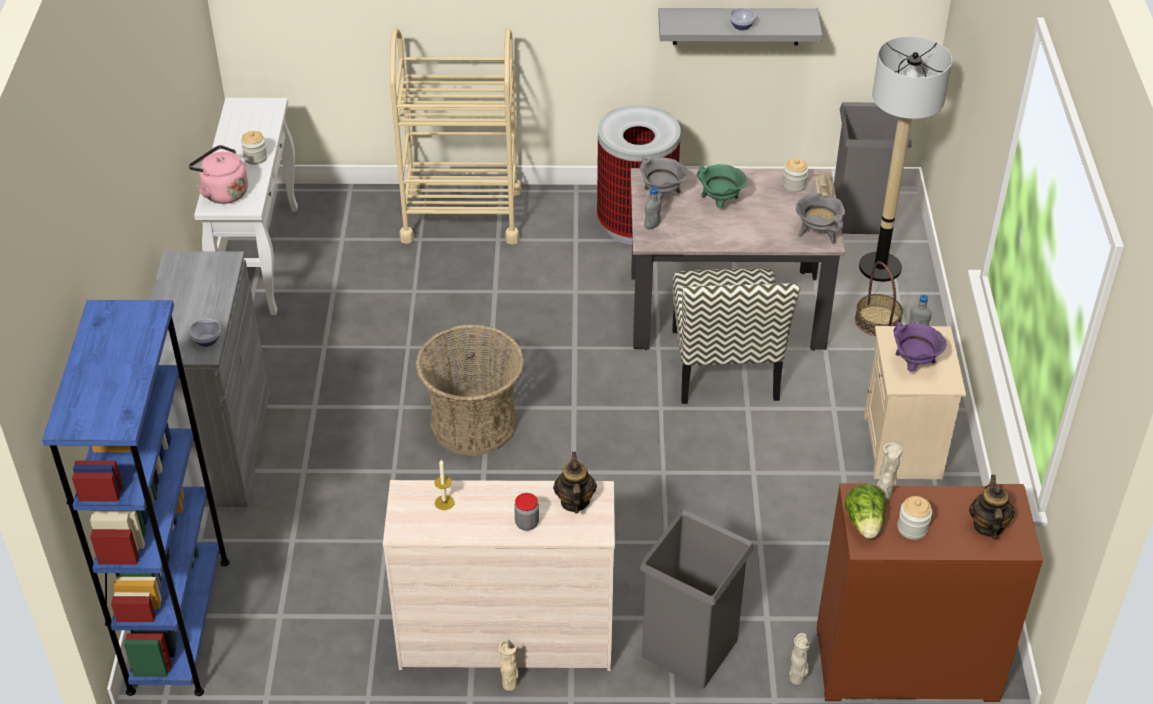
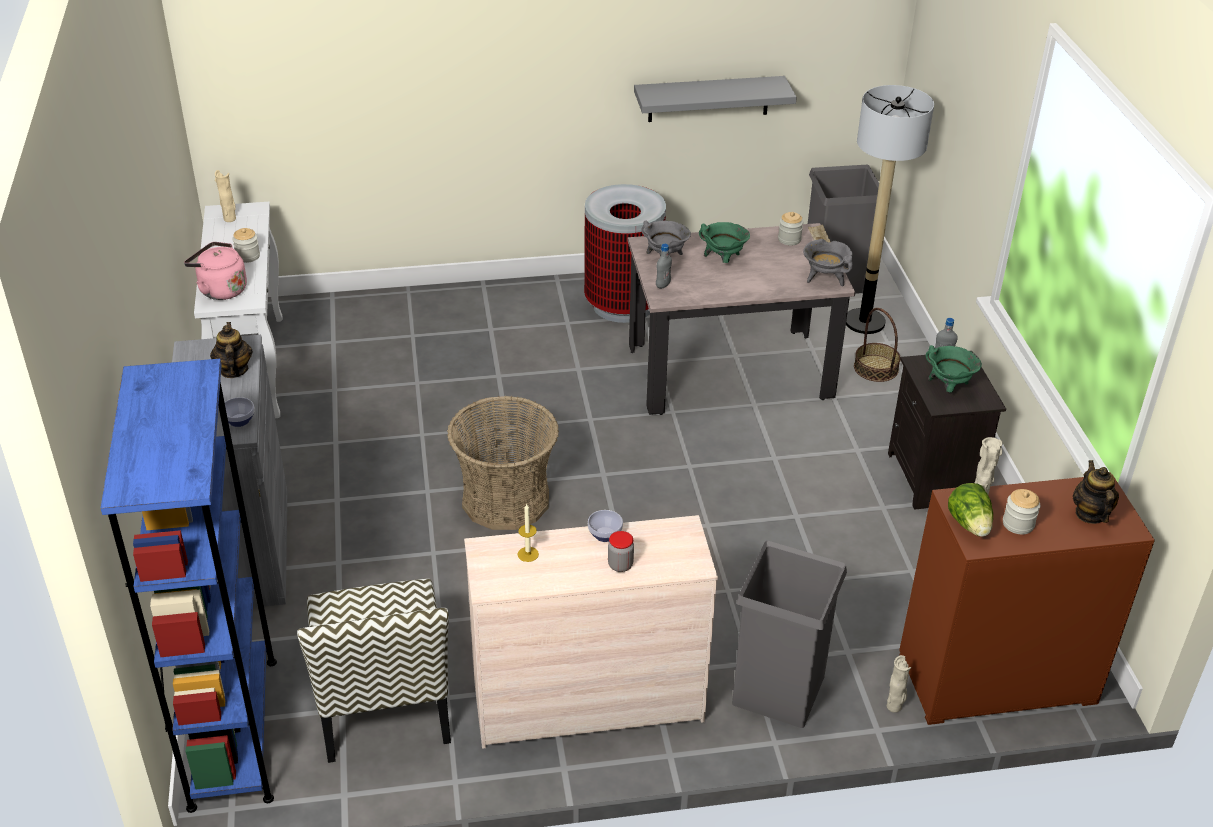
camera: 10 degrees left, 5 degrees down
beige cart [390,28,522,244] -> none
beige vase [498,641,518,691] -> beige vase moved to [215,170,236,222]
teapot [553,452,597,514] -> teapot moved to [210,322,253,378]
chair [672,269,800,404] -> chair moved to [297,579,451,763]
bowl [729,8,756,31] -> bowl moved to [588,510,623,542]
beige nightstand [864,326,966,479] -> black nightstand [888,351,1006,510]
purple cooking pot [893,322,946,372] -> green cooking pot [926,345,982,392]

